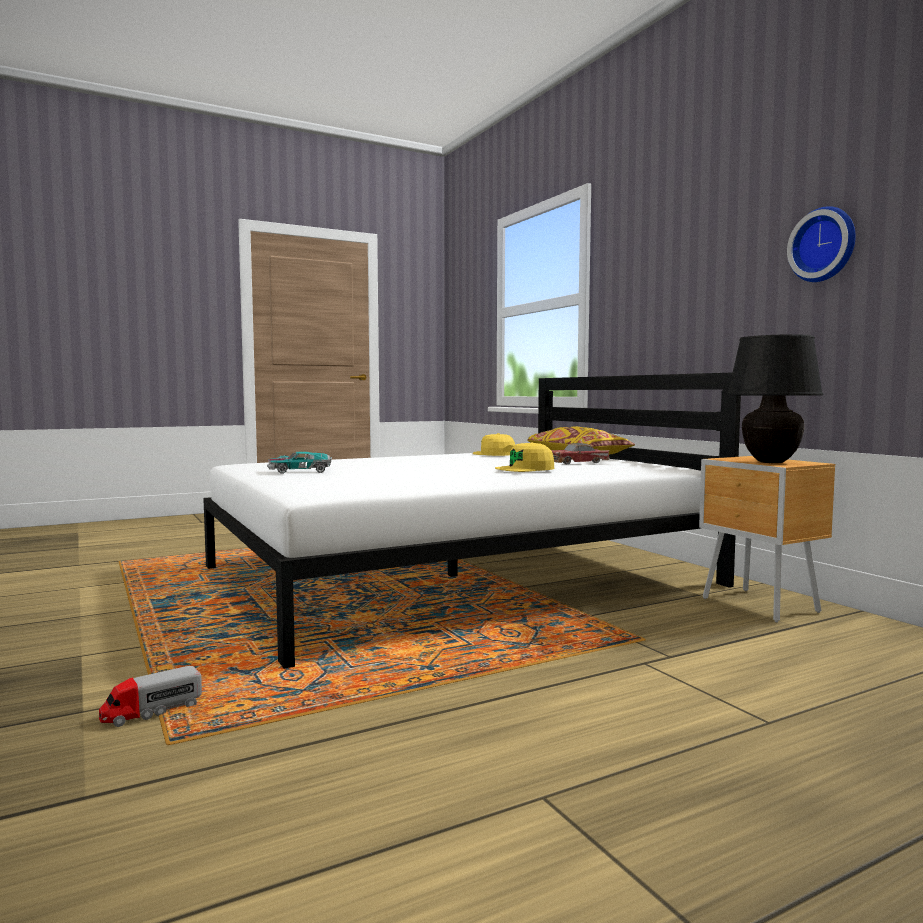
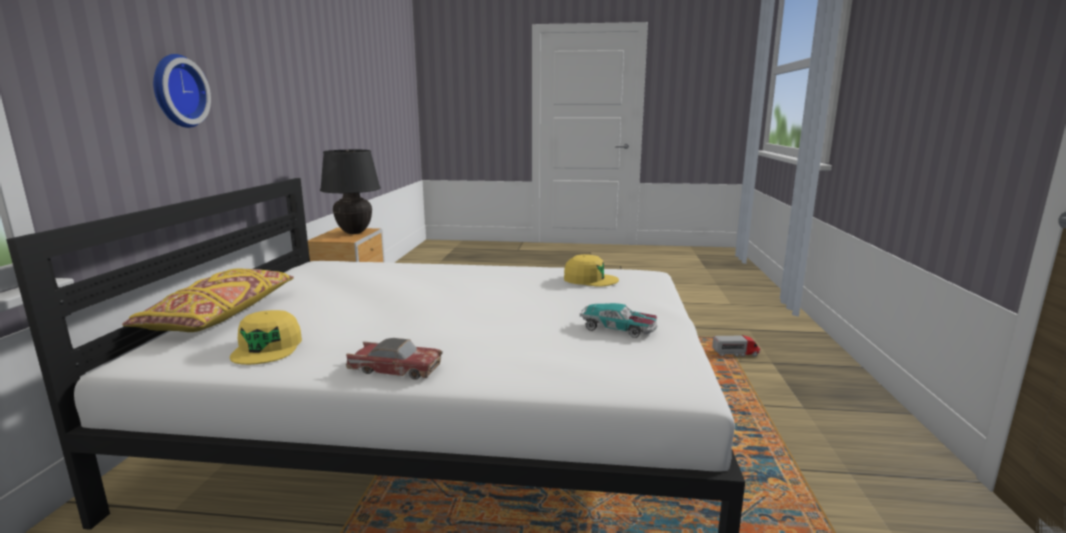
camera: 145 degrees left, 10 degrees up
yellow cap [495,442,554,472] -> yellow cap moved to [564,254,619,287]
toy car [551,443,610,464] -> toy car moved to [346,338,443,380]
wall clock [787,206,856,282] -> wall clock moved to [153,54,211,128]

